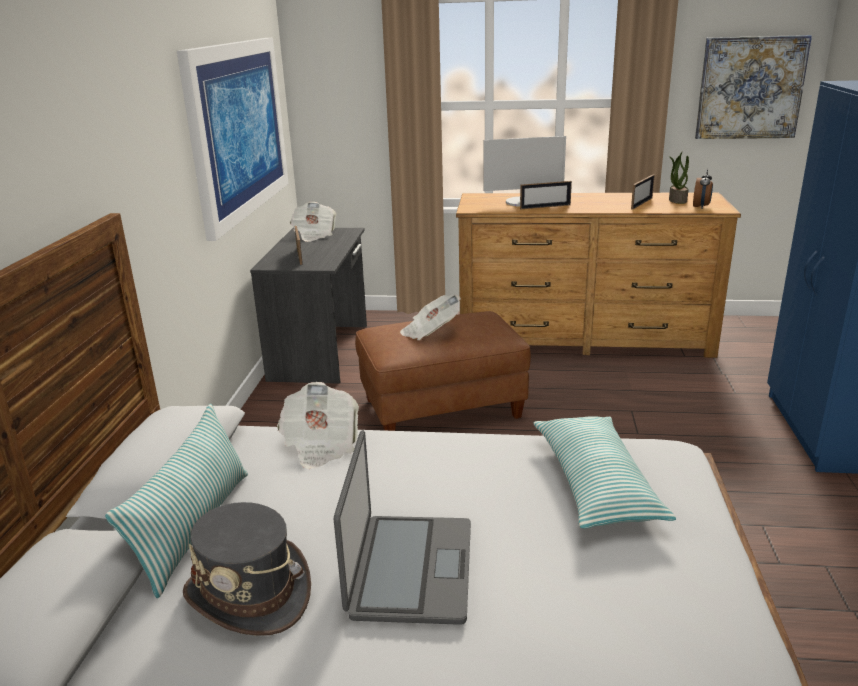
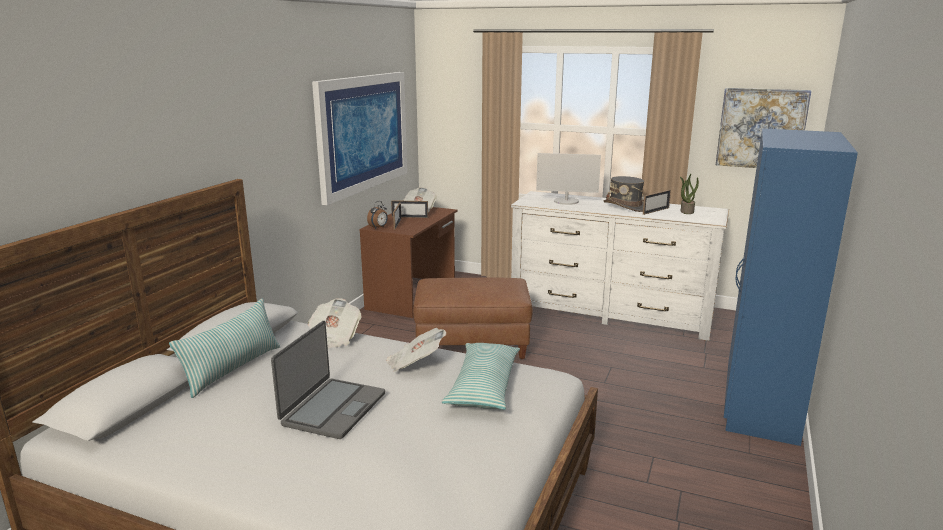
camera: 15 degrees right, 5 degrees down
grey hat [183,502,311,636] -> grey hat moved to [603,176,644,212]
grey desk [250,228,367,384] -> brown desk [359,207,457,318]
newspaper [400,295,461,340] -> newspaper moved to [386,328,446,372]
brown dresser [456,192,741,358] -> white dresser [511,191,729,341]
picture frame [520,181,572,209] -> picture frame moved to [391,200,428,218]
alarm clock [693,168,713,209] -> alarm clock moved to [367,201,388,229]

